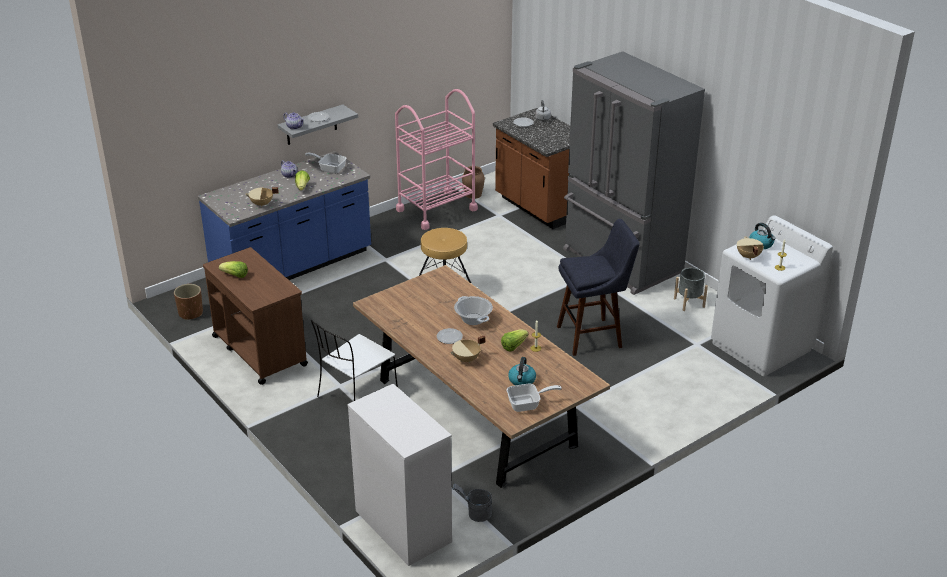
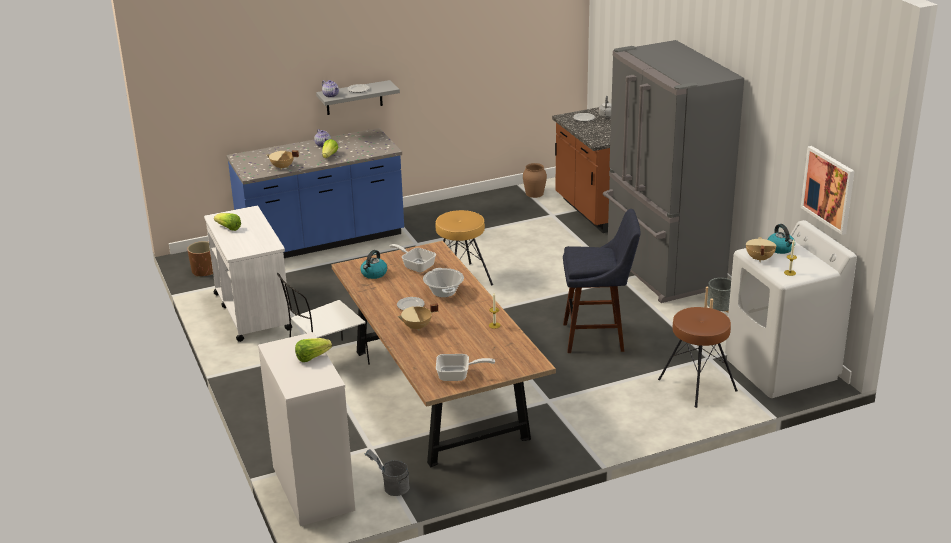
camera: 15 degrees right, 5 degrees down
brown cart [203,247,308,385] -> white cart [204,206,293,342]
frying pan [305,153,346,174] -> frying pan moved to [390,244,436,272]
pink cart [395,89,478,230] -> none
lettuce [501,329,529,352] -> lettuce moved to [295,338,332,362]
kettle [508,357,536,385] -> kettle moved to [360,250,387,279]
none -> brown stool [658,307,738,408]
none -> picture [801,146,855,235]

